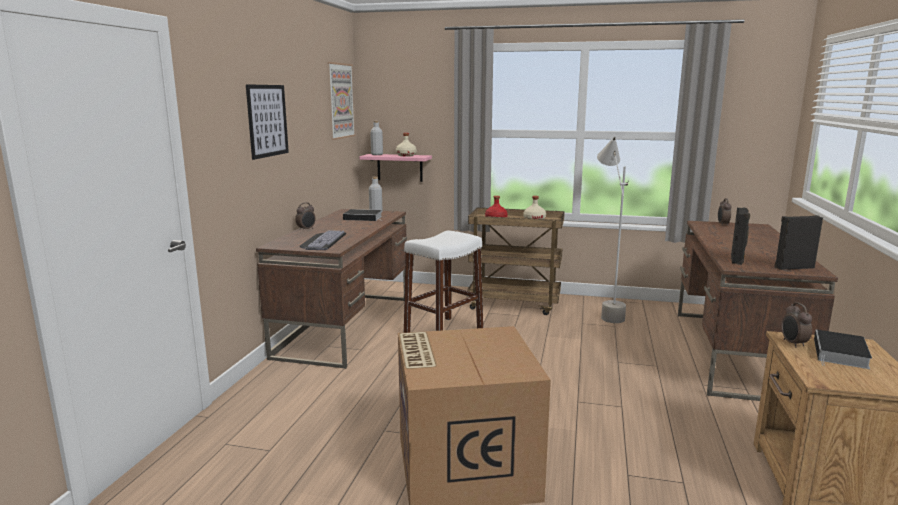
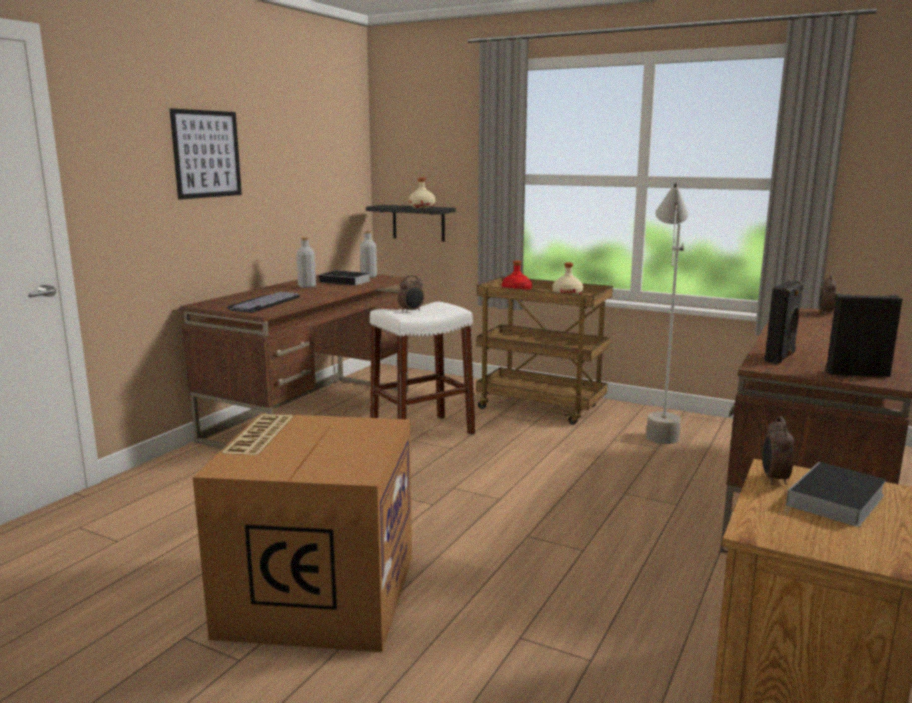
camera: 15 degrees right, 0 degrees up
alarm clock [295,202,316,231] -> alarm clock moved to [398,275,424,313]
picture [328,62,356,140] -> none
pink shelf [359,154,432,182] -> black shelf [366,205,456,242]
grey bottle [370,121,383,155] -> grey bottle moved to [296,237,316,288]

